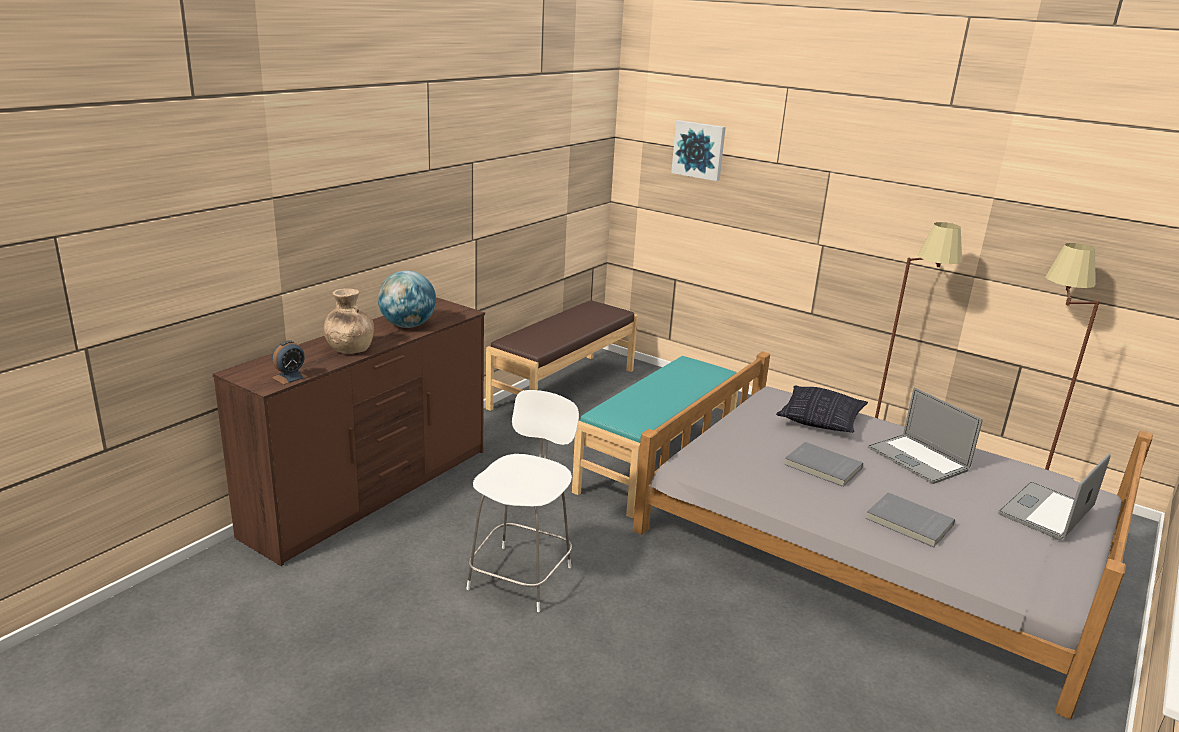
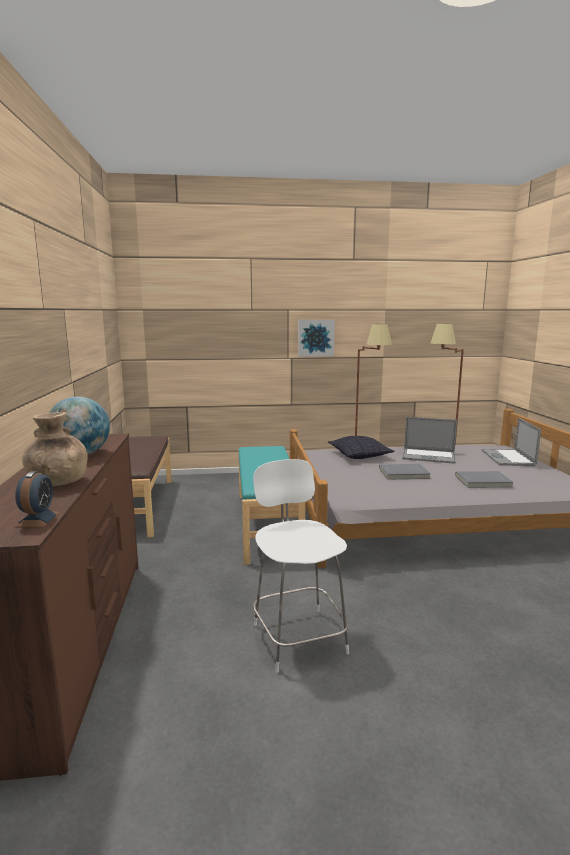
camera: 40 degrees left, 10 degrees down
picture [671,120,726,181] -> picture moved to [298,320,335,356]

